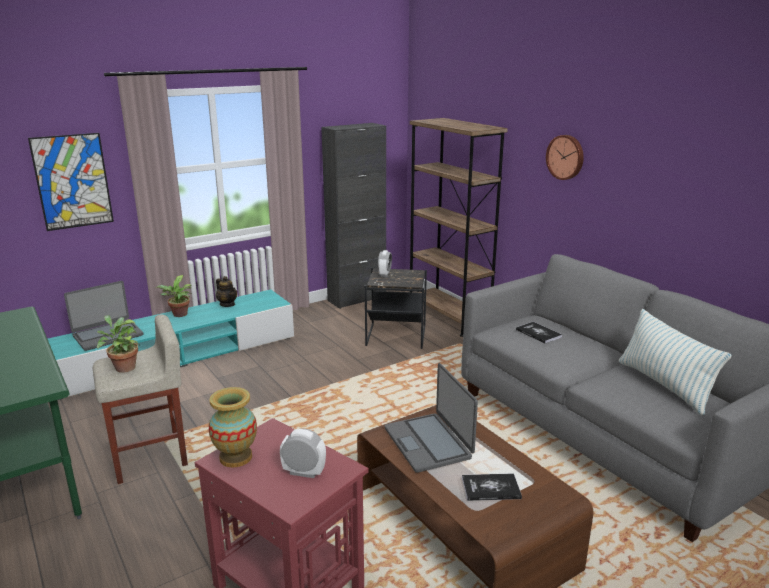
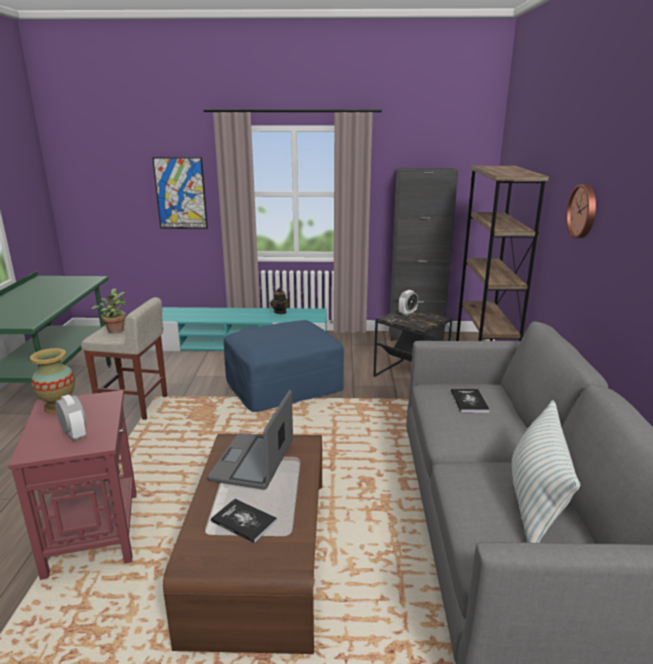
camera: 35 degrees right, 0 degrees up
laptop [64,281,143,351] -> none
potted plant [156,275,192,317] -> none
none -> blue ottoman [224,320,344,412]

